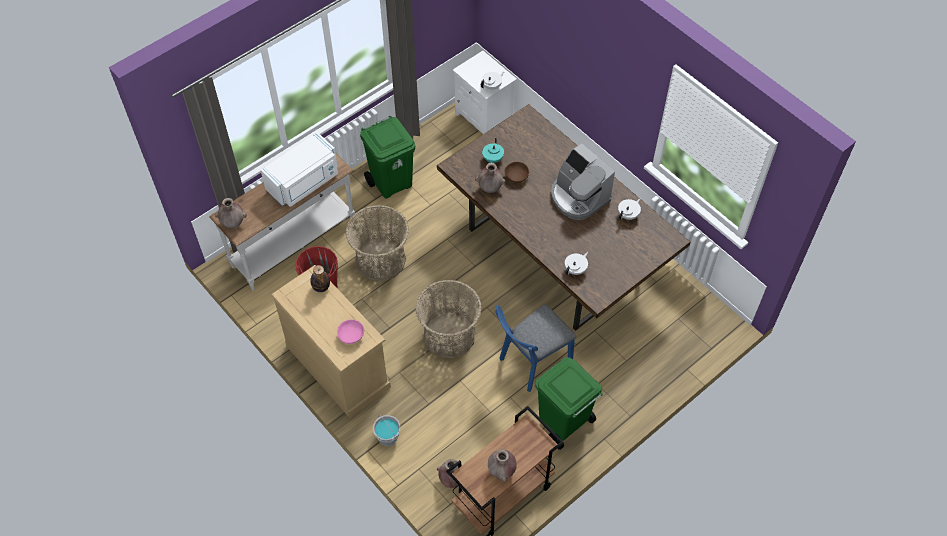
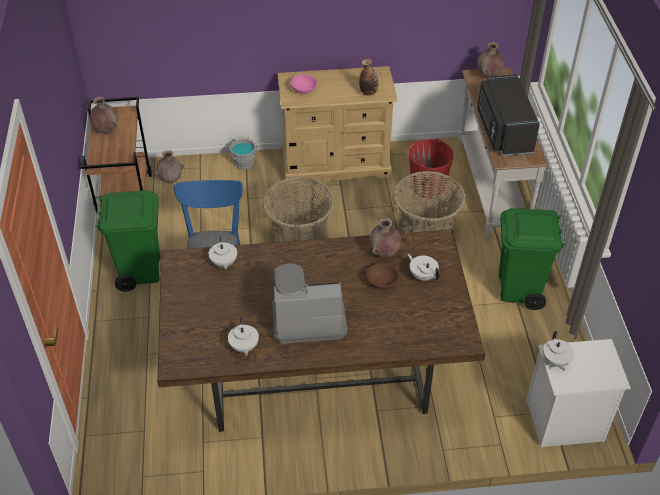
camera: 125 degrees right, 10 degrees down
white microwave [261,132,338,207] -> black microwave [477,74,540,156]
turquoise teapot [482,138,504,163] -> white teapot [408,254,440,281]

